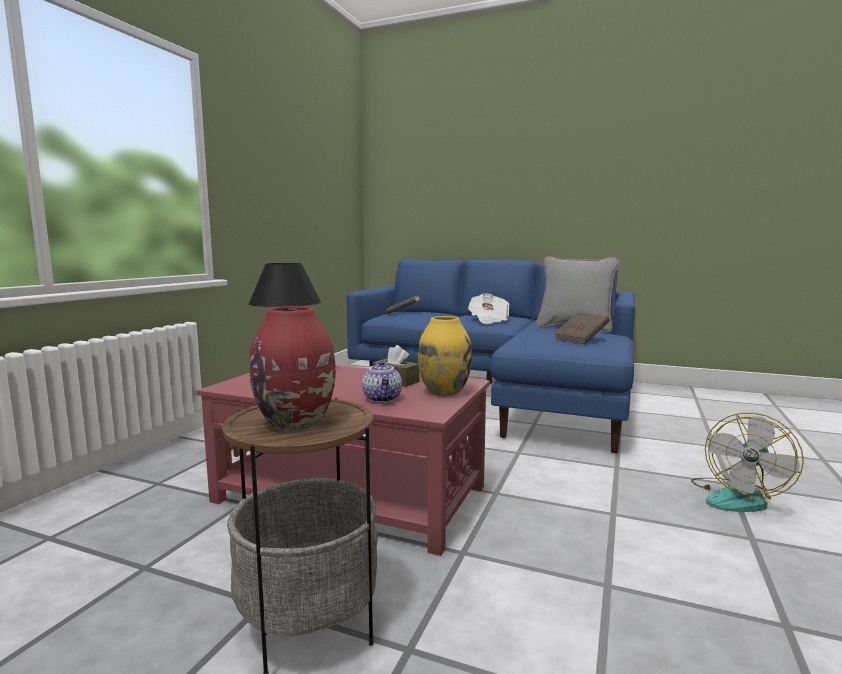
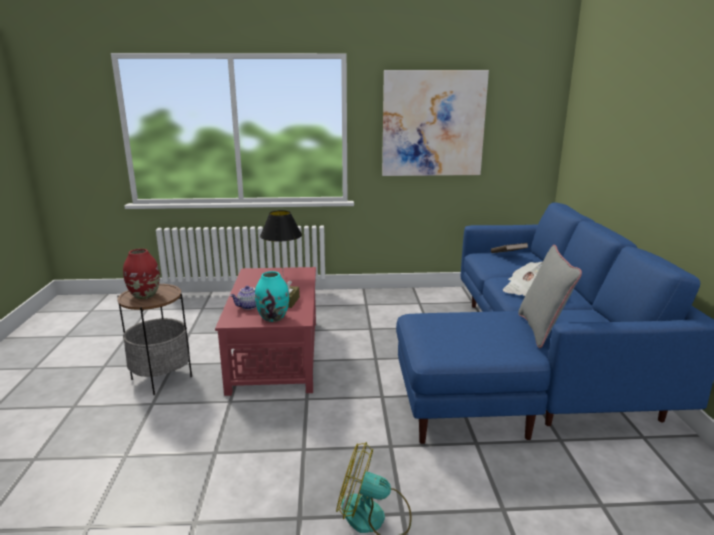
camera: 65 degrees right, 10 degrees up
yellow vase [418,316,472,396] -> turquoise vase [255,271,289,322]
brown book [554,312,609,344] -> none
none -> picture [382,70,489,176]

